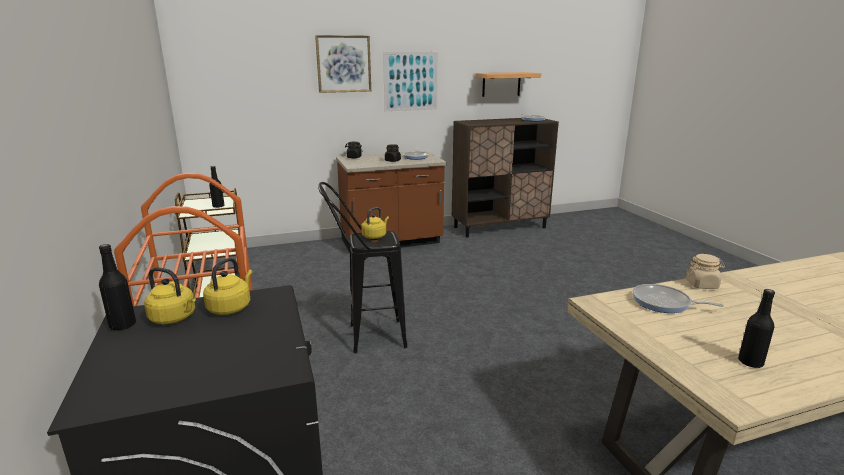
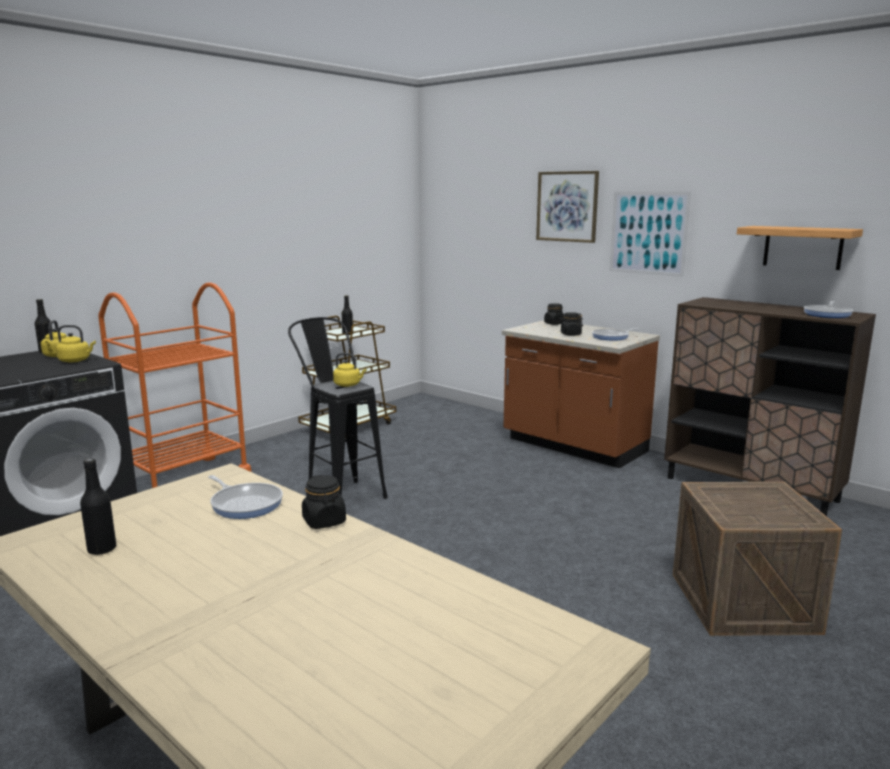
camera: 60 degrees right, 5 degrees down
frying pan [633,284,724,313] -> frying pan turned 135 degrees clockwise [208,475,283,519]
beige jar [686,254,725,289] -> black jar [302,475,346,529]
none -> crate [673,482,842,636]

